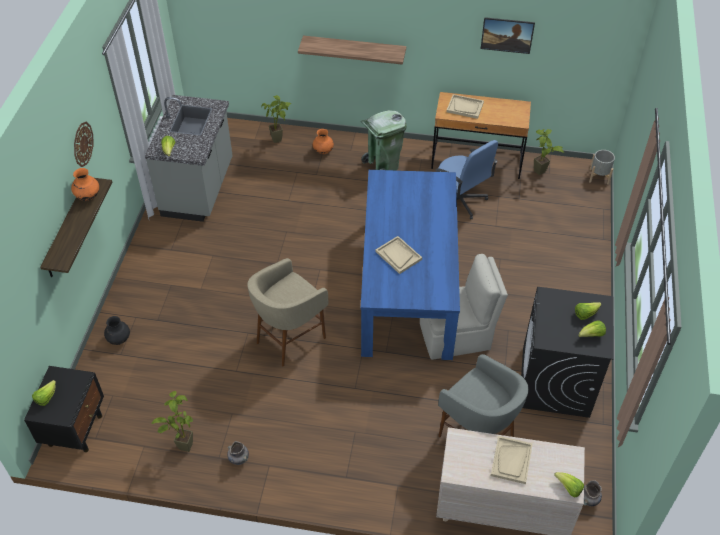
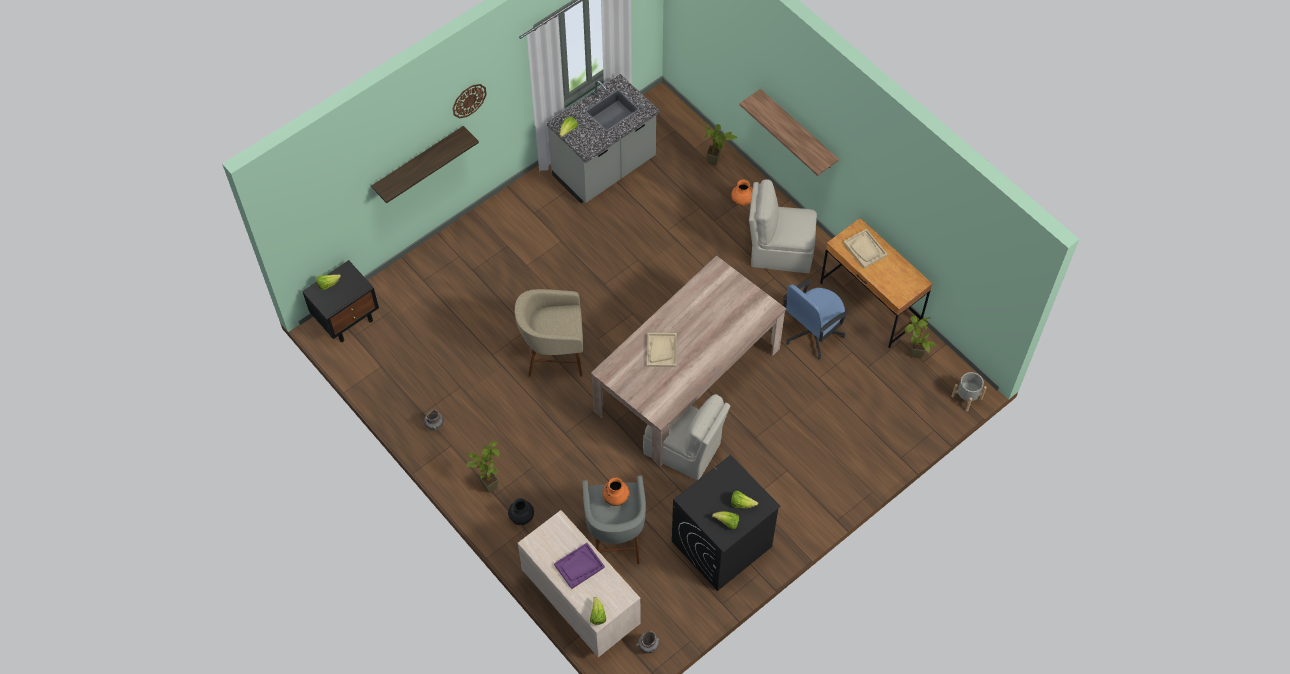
camera: 40 degrees right, 10 degrees up
orange vase [71,168,99,201] -> orange vase moved to [602,478,629,506]
black vase [104,316,130,345] -> black vase moved to [508,498,534,525]
potted plant [151,391,193,452] -> potted plant moved to [466,441,500,493]
green trash can [361,110,407,170] -> beige chair [749,179,817,273]
blue dining table [361,170,460,360] -> beige dining table [591,255,786,467]
blue office chair [435,140,498,220] -> blue office chair turned 45 degrees clockwise [783,280,849,359]
picture [481,17,535,54] -> none
beige tray [491,436,533,484] -> purple tray [554,543,605,589]

